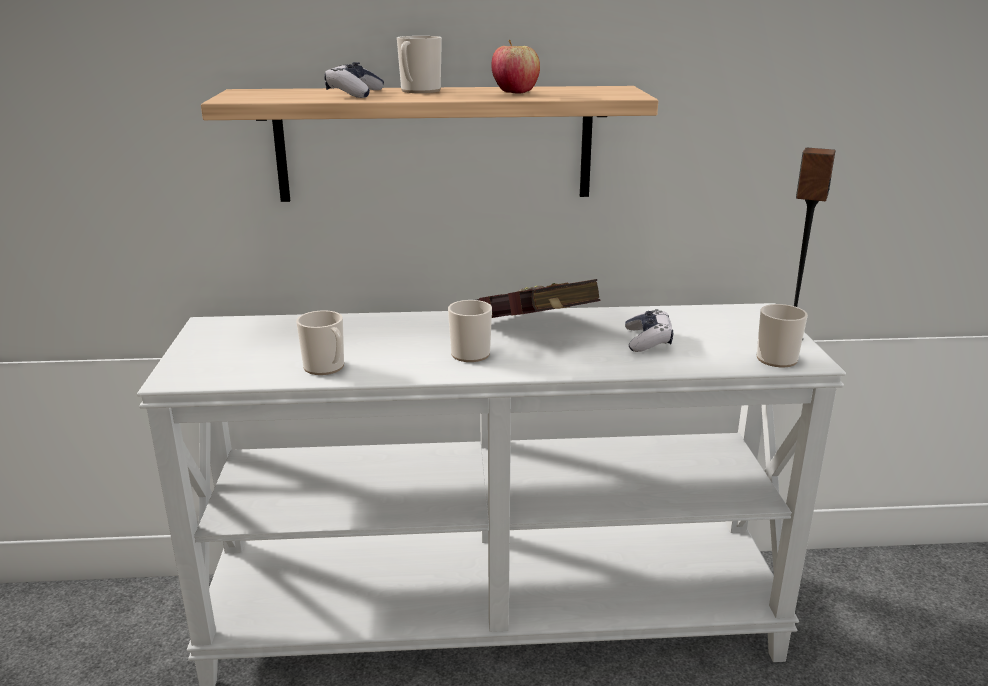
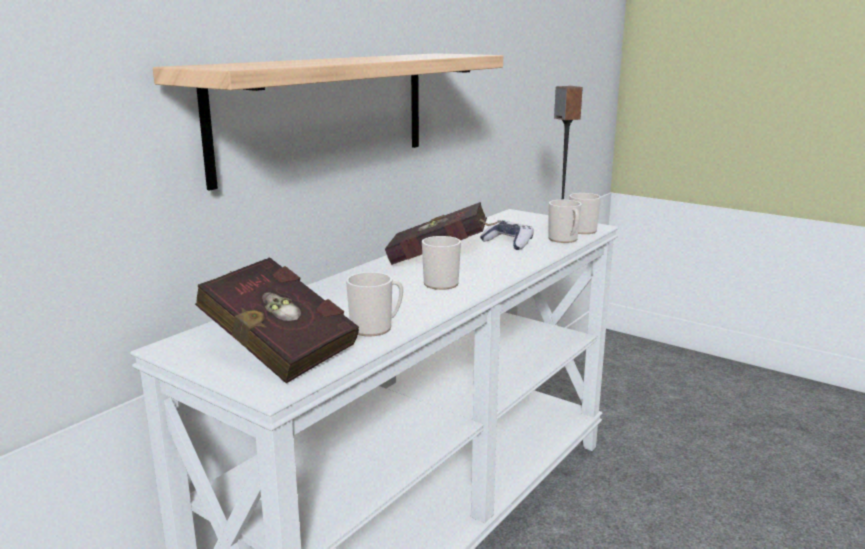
camera: 50 degrees left, 5 degrees down
game controller [324,62,384,98] -> none
mug [397,36,442,93] -> mug moved to [548,200,581,243]
apple [491,40,540,93] -> none
none -> red book [195,257,359,384]

